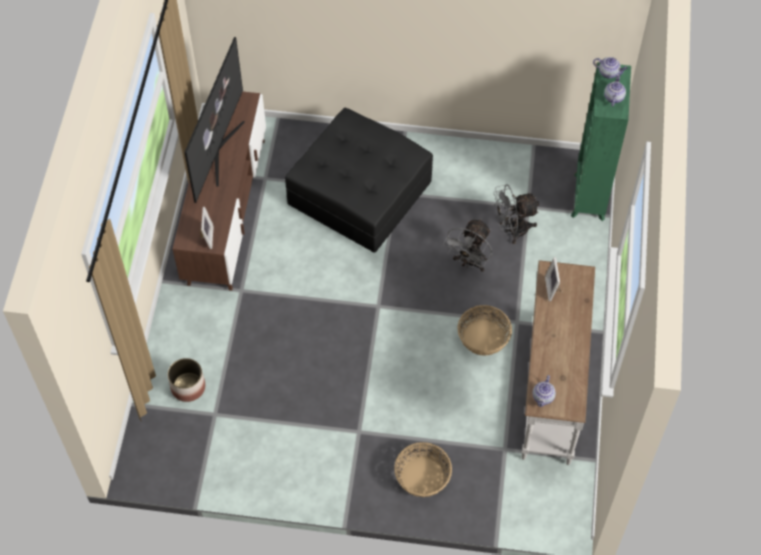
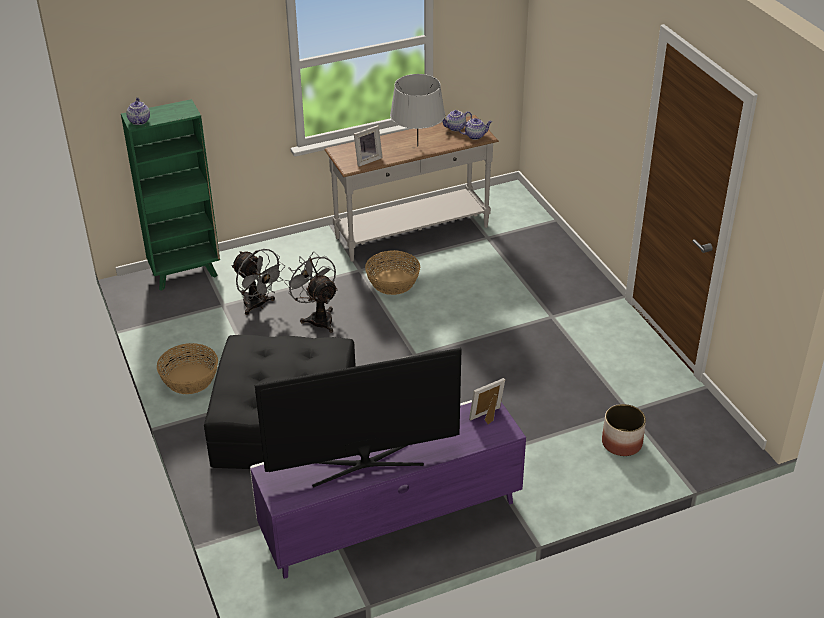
camera: 120 degrees left, 20 degrees down
brown tv stand [172,92,266,291] -> purple tv stand [250,400,526,579]
basket [394,442,452,497] -> basket moved to [157,343,218,394]
grey fan [443,219,492,272] -> grey fan turned 120 degrees counterclockwise [284,252,338,333]
teapot [604,74,626,107] -> teapot moved to [443,110,472,131]
none -> grey table lamp [390,74,445,146]

